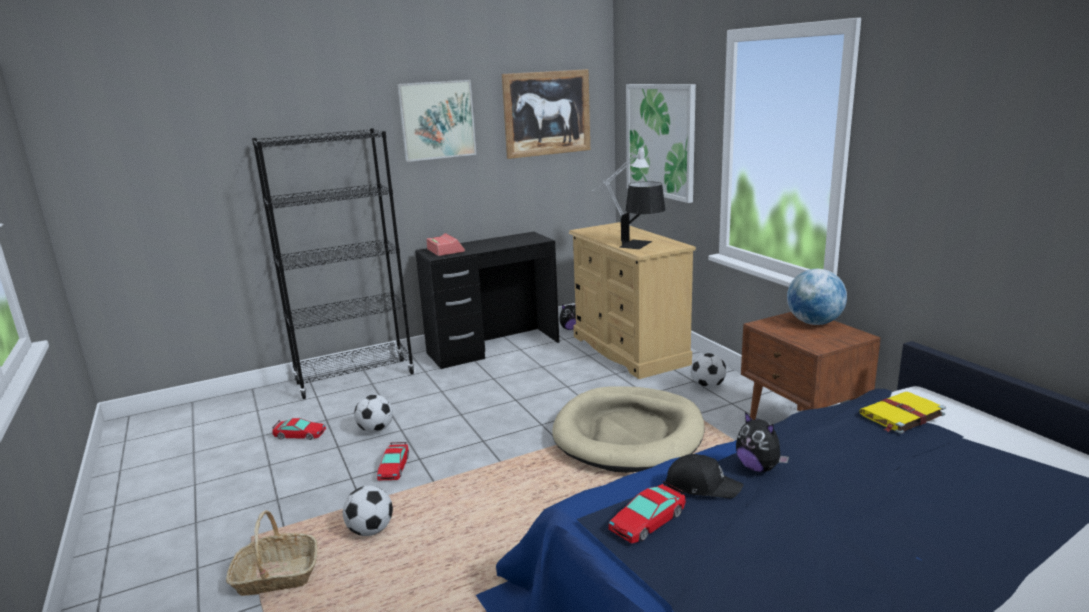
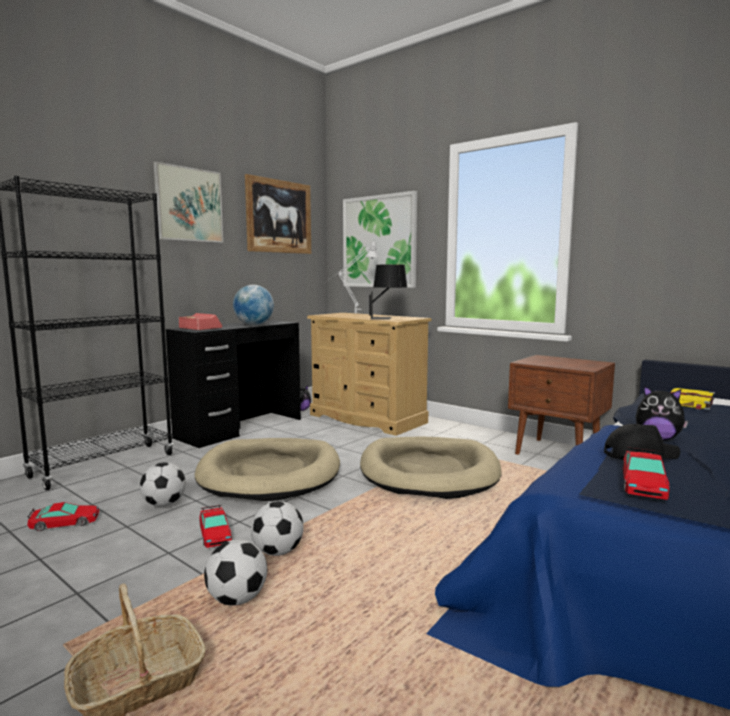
camera: 25 degrees left, 10 degrees down
football [691,353,726,388] -> football moved to [251,501,304,556]
globe [787,269,847,325] -> globe moved to [233,285,274,325]
none -> beige dog bed [195,438,340,501]

